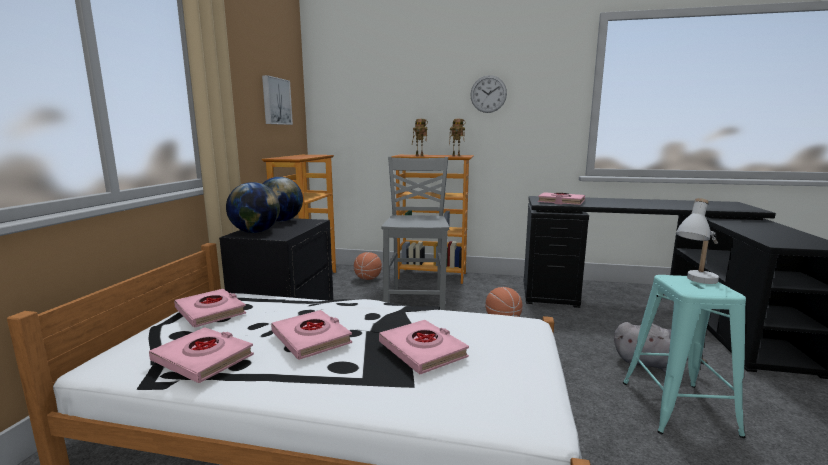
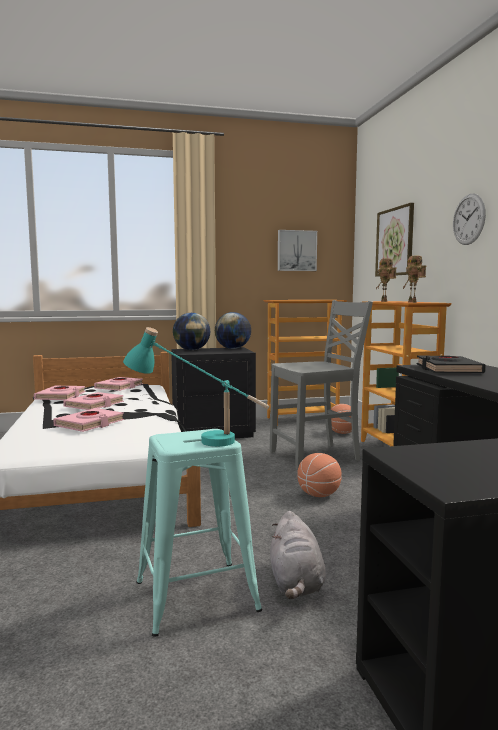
camera: 65 degrees right, 5 degrees down
pink book [538,192,585,205] -> black book [417,355,486,373]
white table lamp [676,198,719,284] -> turquoise table lamp [123,327,269,447]
none -> picture [375,203,414,277]

